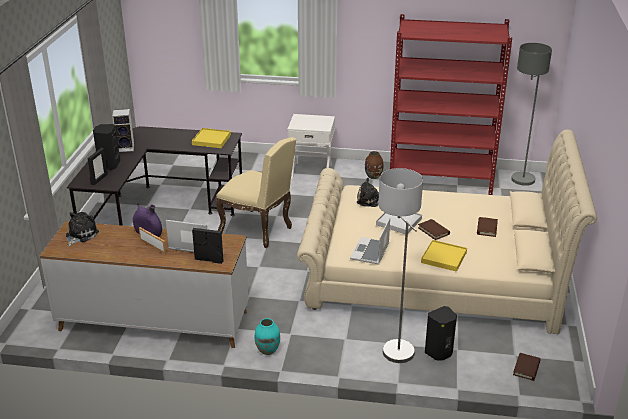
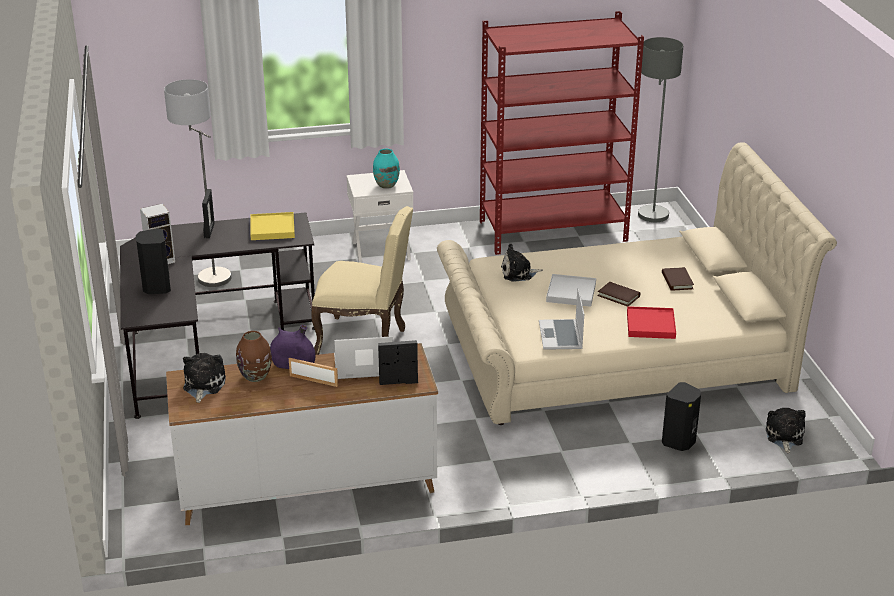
camera: 20 degrees left, 0 degrees up
picture frame [87,148,108,185] -> picture frame moved to [202,189,215,238]
turquoise vase [255,318,280,355] -> turquoise vase moved to [373,149,400,189]
brown vase [365,151,384,179] -> brown vase moved to [236,331,272,382]
grey floor lamp [378,168,423,363] -> grey floor lamp moved to [164,79,231,287]
yellow tray [421,240,467,272] -> red tray [627,306,676,339]
brown book [513,353,540,381] -> plush toy [766,408,806,454]

